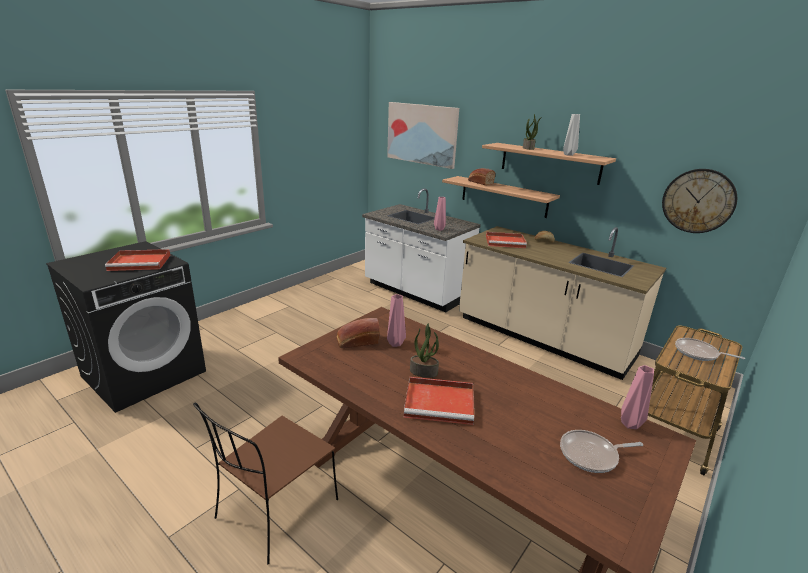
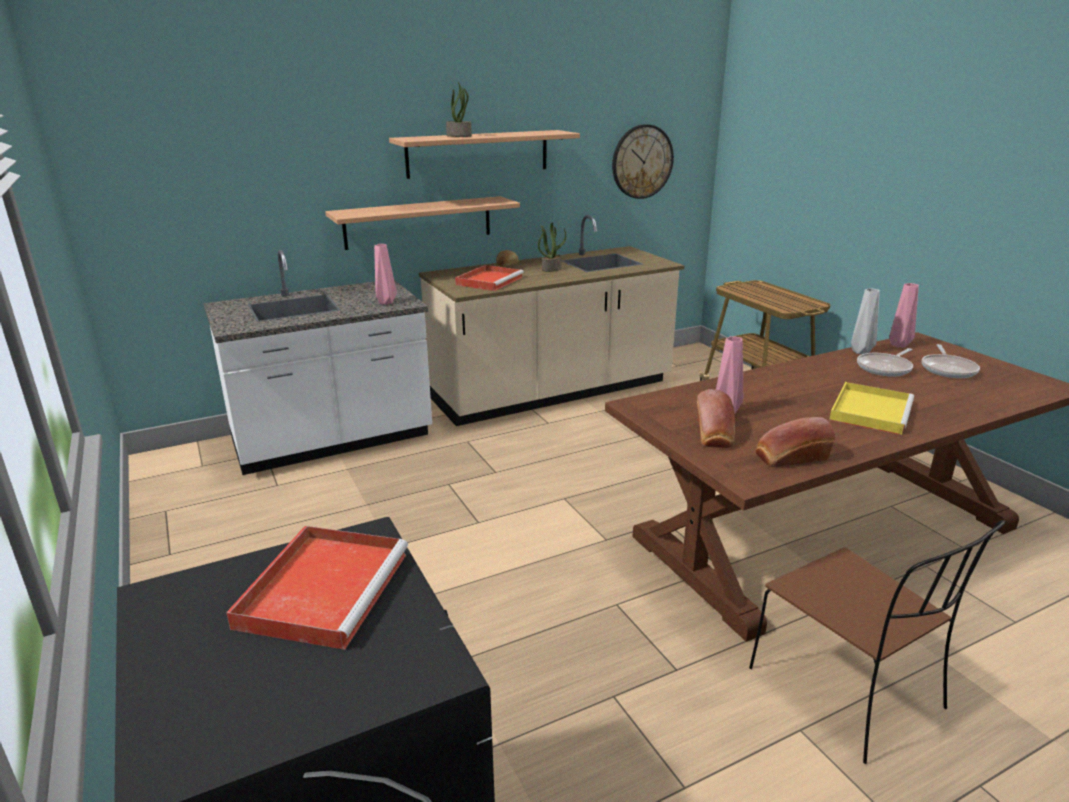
camera: 65 degrees left, 0 degrees up
picture [387,102,459,169] -> none
red tray [404,377,474,425] -> yellow tray [829,382,914,435]
potted plant [410,323,439,378] -> potted plant moved to [538,223,566,272]
bread [468,168,496,185] -> bread moved to [756,417,835,467]
grey vase [563,114,580,156] -> grey vase moved to [851,288,880,354]
frying pan [675,338,745,361] -> frying pan moved to [857,348,913,377]

